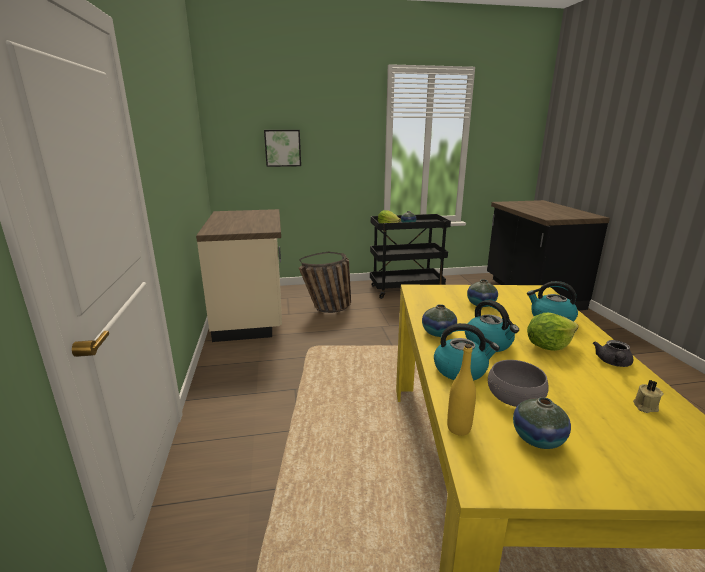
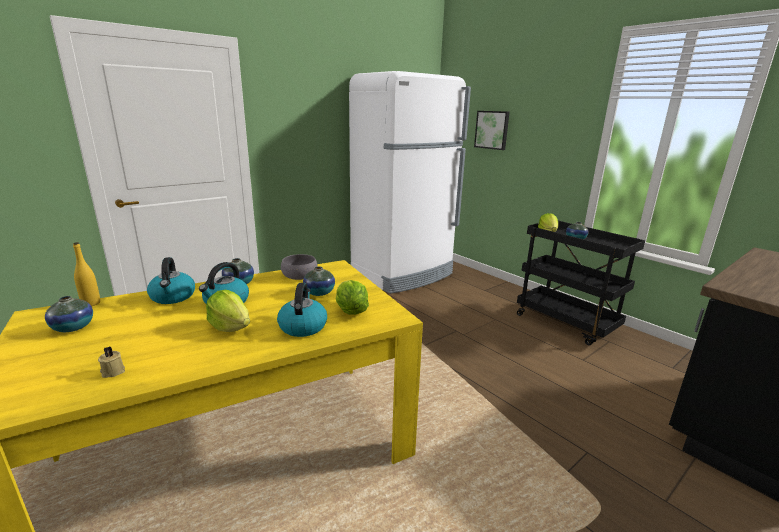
camera: 60 degrees right, 0 degrees up
beige counter [196,209,282,342] -> white fridge [349,71,471,294]
basket [299,252,351,313] -> none
grey bowl [488,360,549,407] -> grey bowl moved to [281,254,318,280]
grey teapot [593,340,633,367] -> none
none -> lettuce [336,280,369,315]

